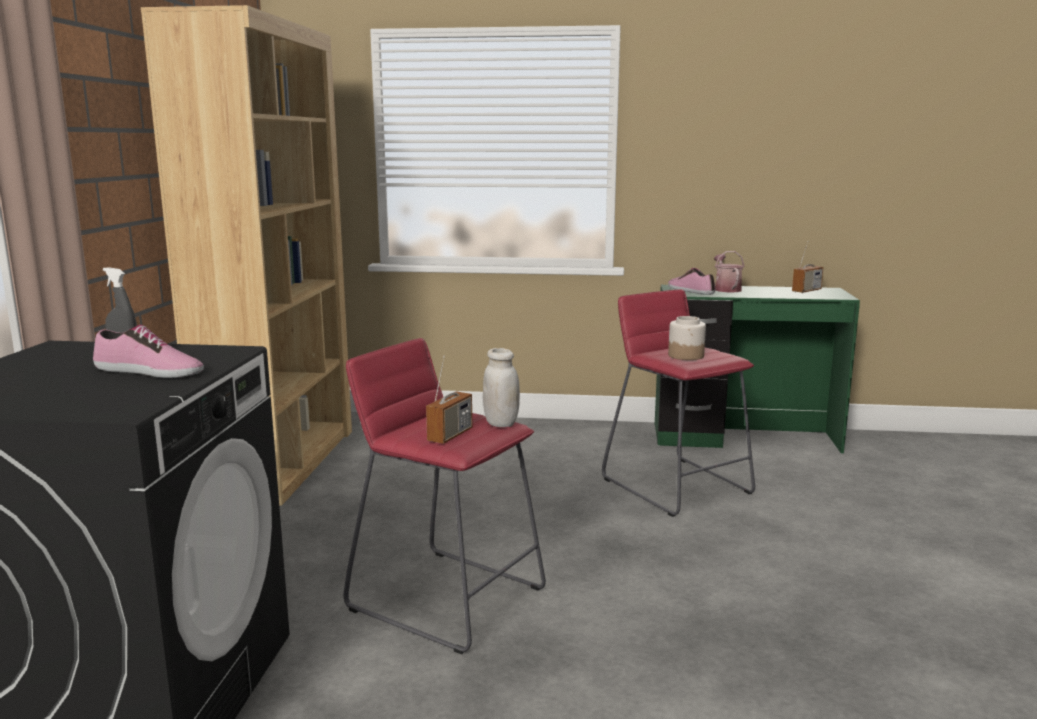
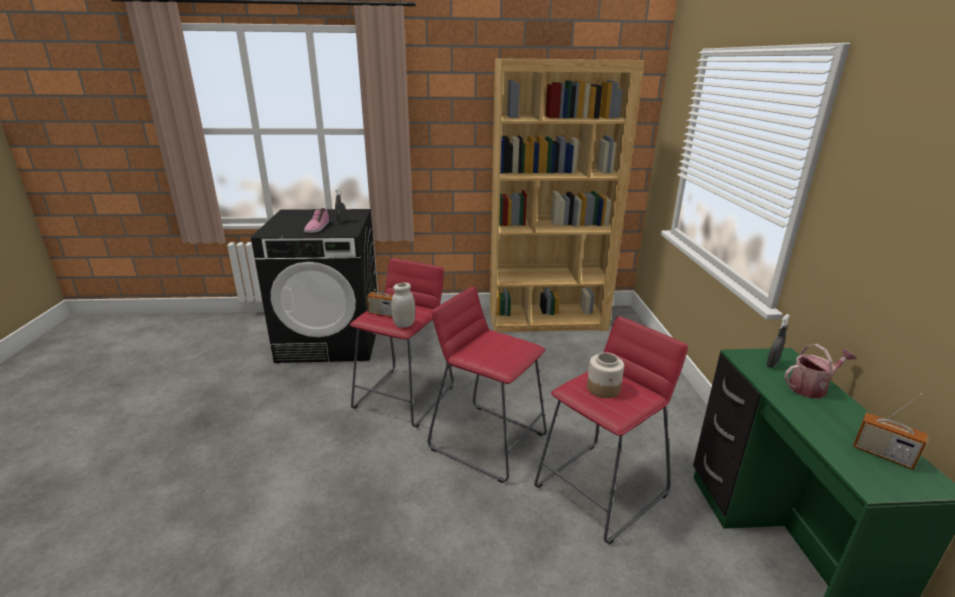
camera: 80 degrees right, 10 degrees up
shoe [668,268,715,295] -> grey spray bottle [766,314,790,368]
none -> red stool [428,286,547,483]

